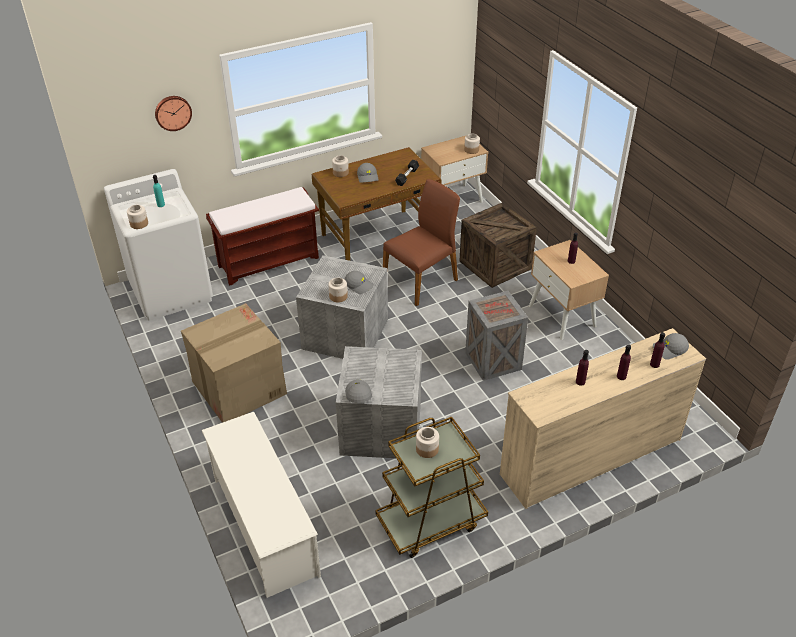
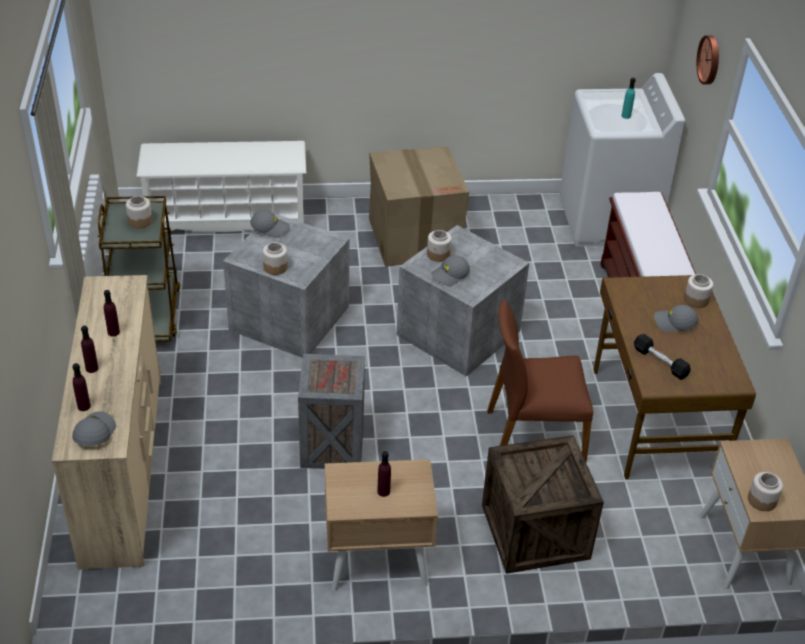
camera: 110 degrees right, 0 degrees up
jar [127,205,148,229] -> jar moved to [263,242,288,275]
brown chair [383,179,460,306] -> brown chair turned 105 degrees clockwise [487,300,593,463]

